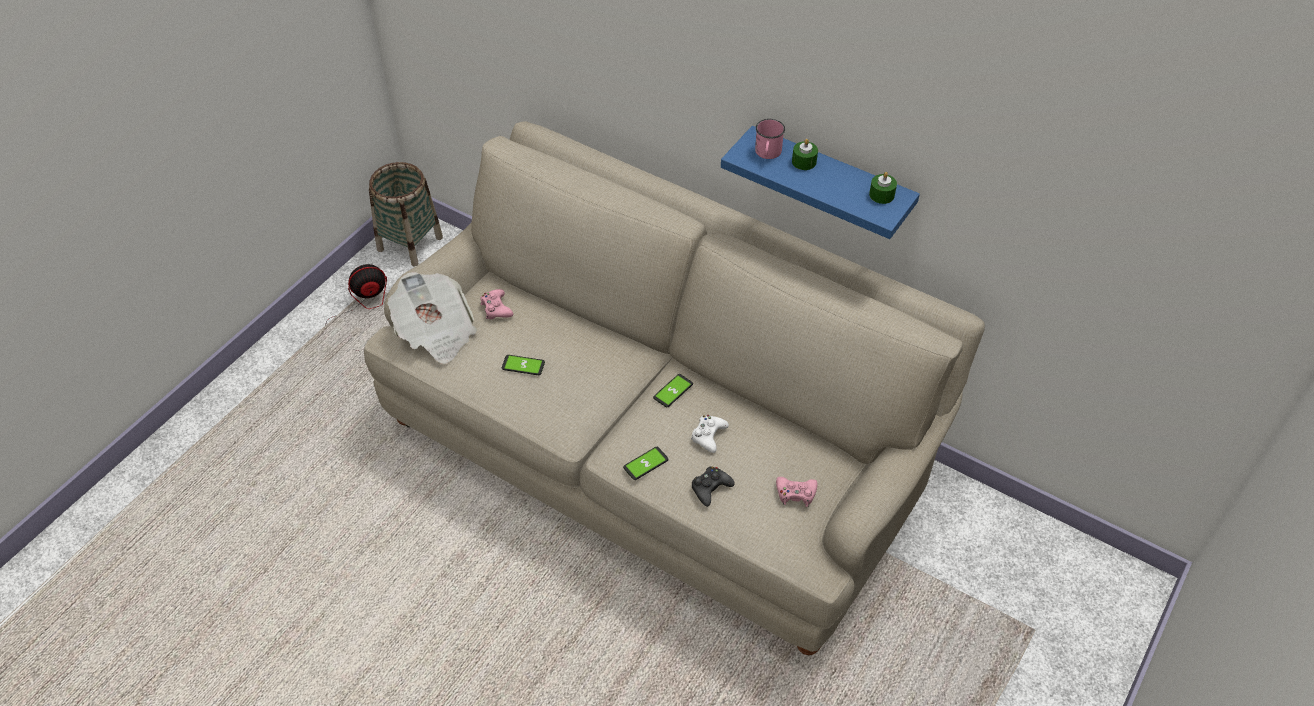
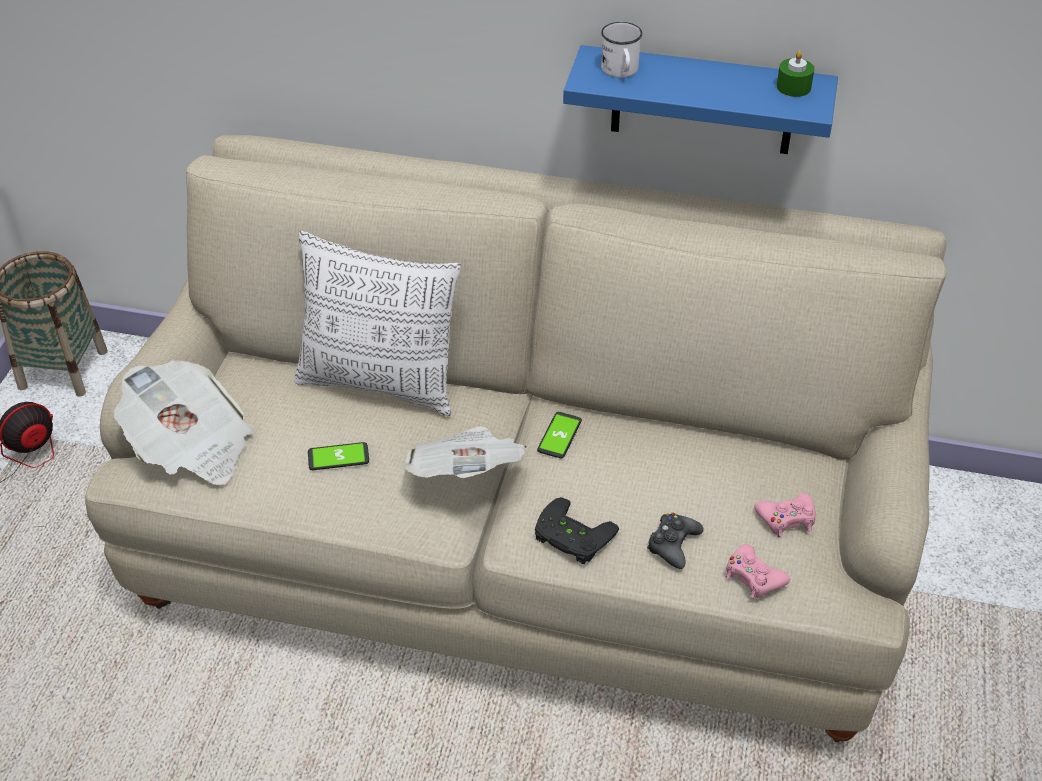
camera: 20 degrees left, 5 degrees down
pink game controller [480,289,513,320] -> pink game controller moved to [726,544,790,599]
phone [623,447,669,480] -> black game controller [535,497,619,564]
white game controller [691,415,729,453] -> none
pink mug [755,119,785,159] -> white mug [601,22,642,78]
green candle [792,139,818,170] -> none
none -> pillow [294,231,461,416]
none -> newspaper [404,426,528,478]

